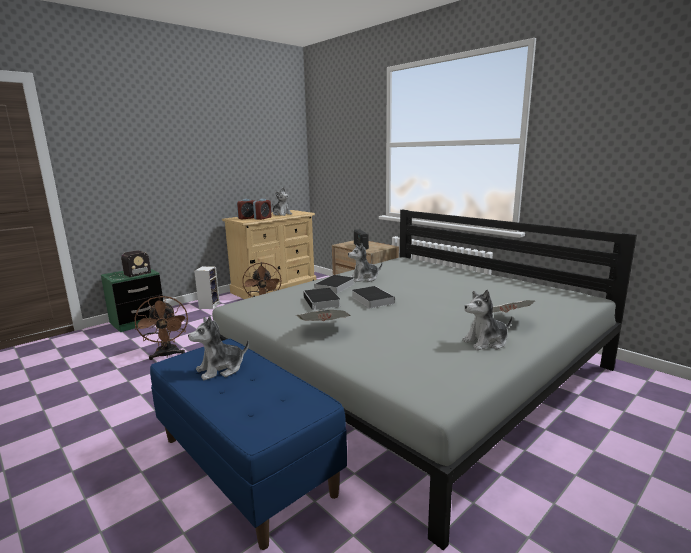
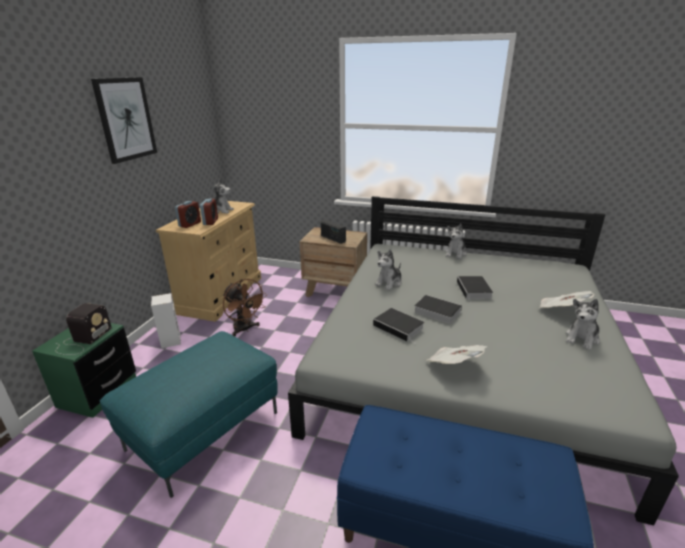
camera: 30 degrees left, 10 degrees up
brown fan [135,296,188,360] -> turquoise ottoman [99,331,278,498]
plush toy [188,316,249,380] -> plush toy moved to [445,223,467,259]
book [314,275,354,294] -> book moved to [457,276,493,302]
none -> picture [91,77,157,164]

